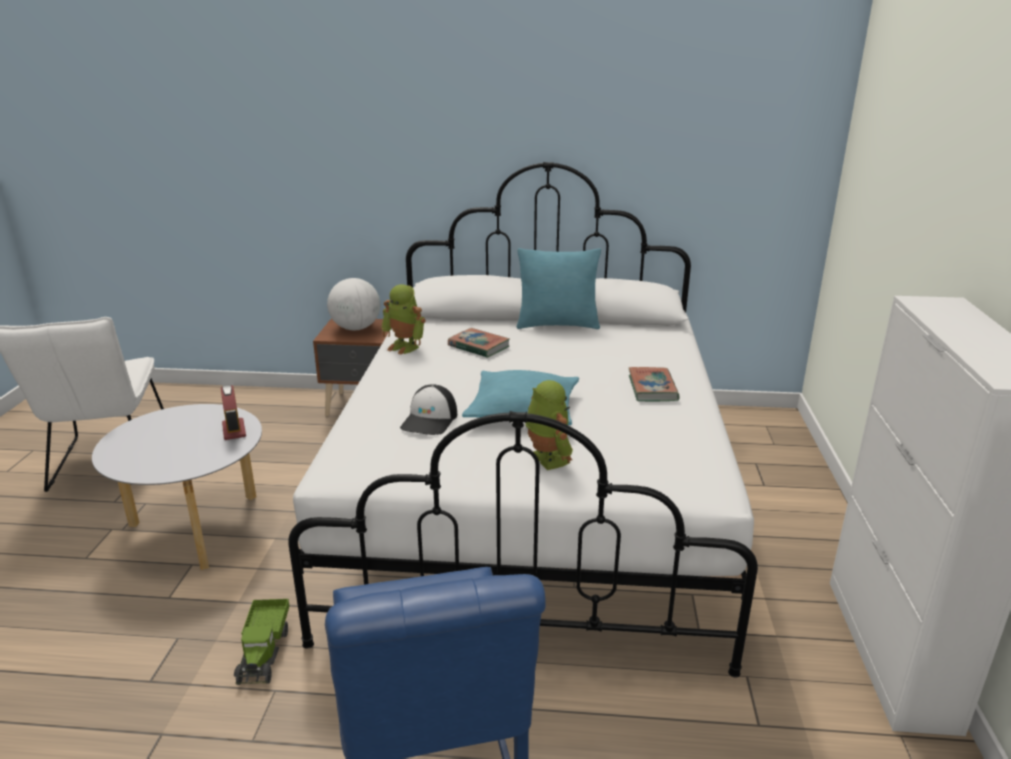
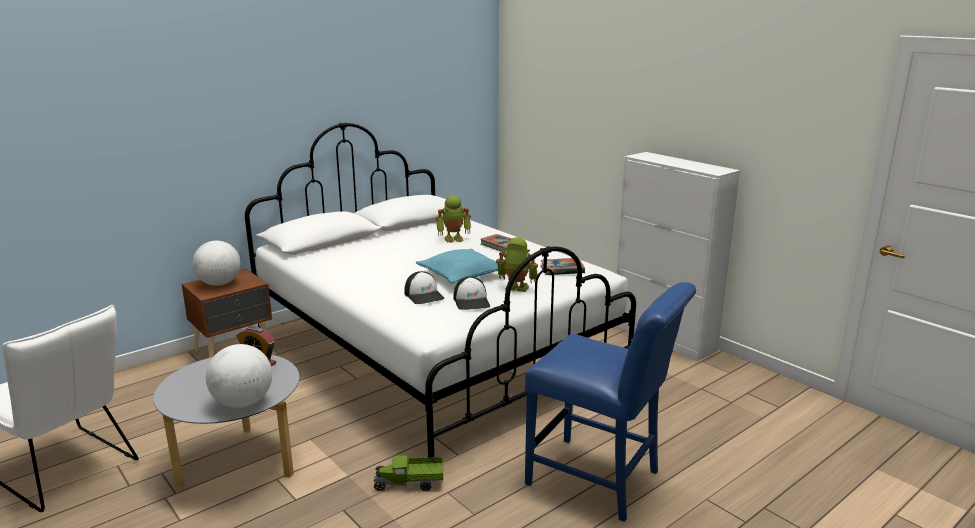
camera: 45 degrees left, 5 degrees down
toy truck [234,599,290,685] -> toy truck turned 135 degrees clockwise [374,455,443,491]
toy robot [381,284,426,355] -> toy robot moved to [436,195,471,243]
book [448,328,510,358] -> book moved to [540,258,585,275]
turquoise pillow [517,248,601,329] -> none
none -> globe [206,344,272,408]
none -> cap [453,277,490,310]

